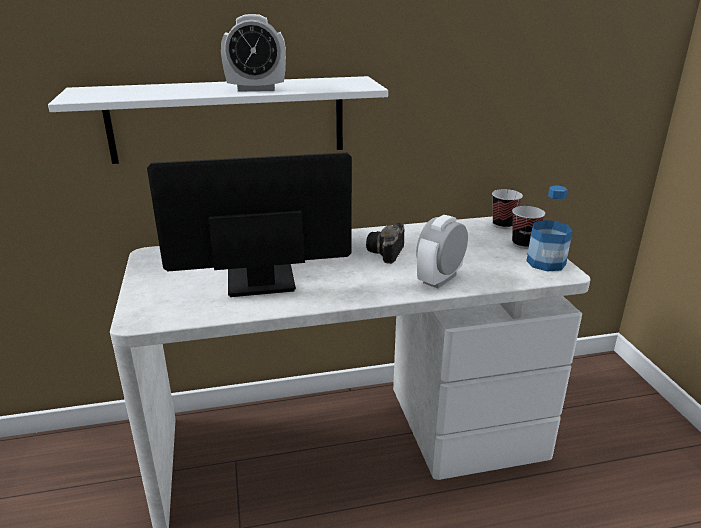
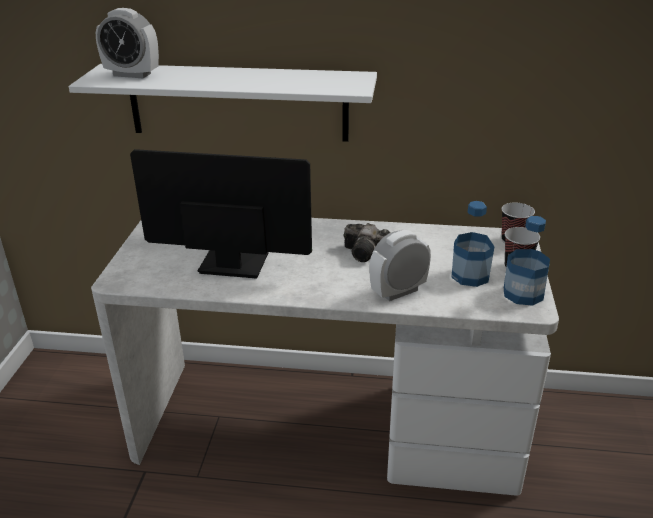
camera: 20 degrees right, 5 degrees up
alarm clock [221,14,286,92] -> alarm clock moved to [96,8,159,79]
camera [366,223,404,264] -> camera turned 105 degrees counterclockwise [344,223,390,262]
none -> bottle [451,201,495,287]

